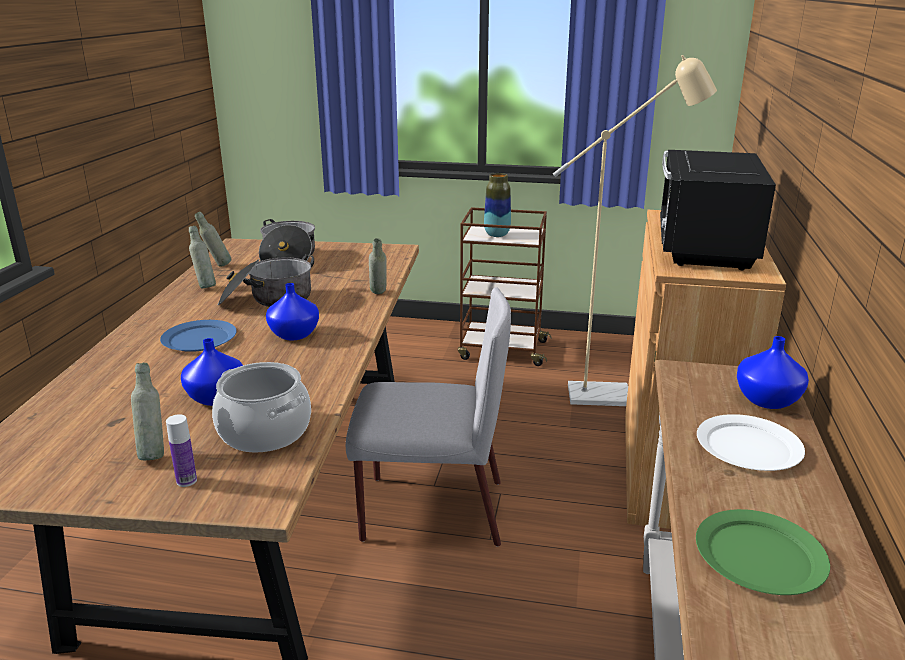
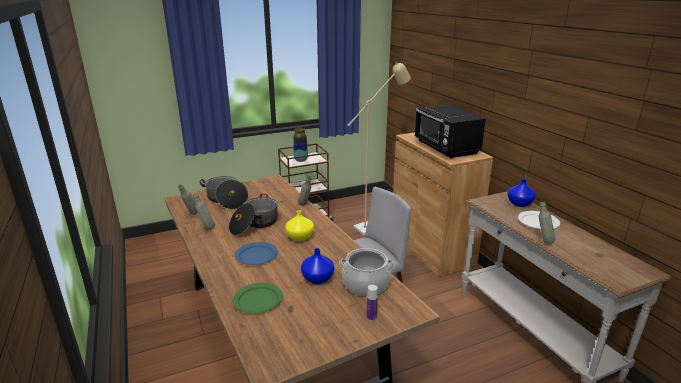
camera: 35 degrees left, 0 degrees up
grey bottle [131,362,164,460] -> grey bottle moved to [539,202,555,244]
blue vase [266,283,319,340] -> yellow vase [285,210,314,241]
green plate [696,509,830,595] -> green plate moved to [233,283,283,314]

